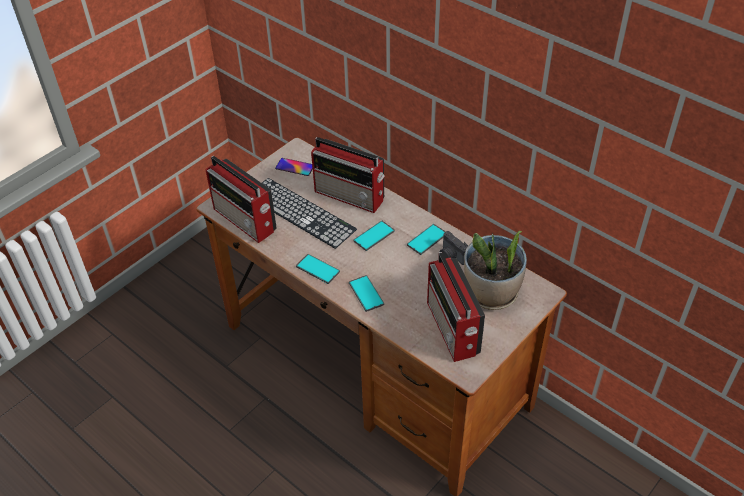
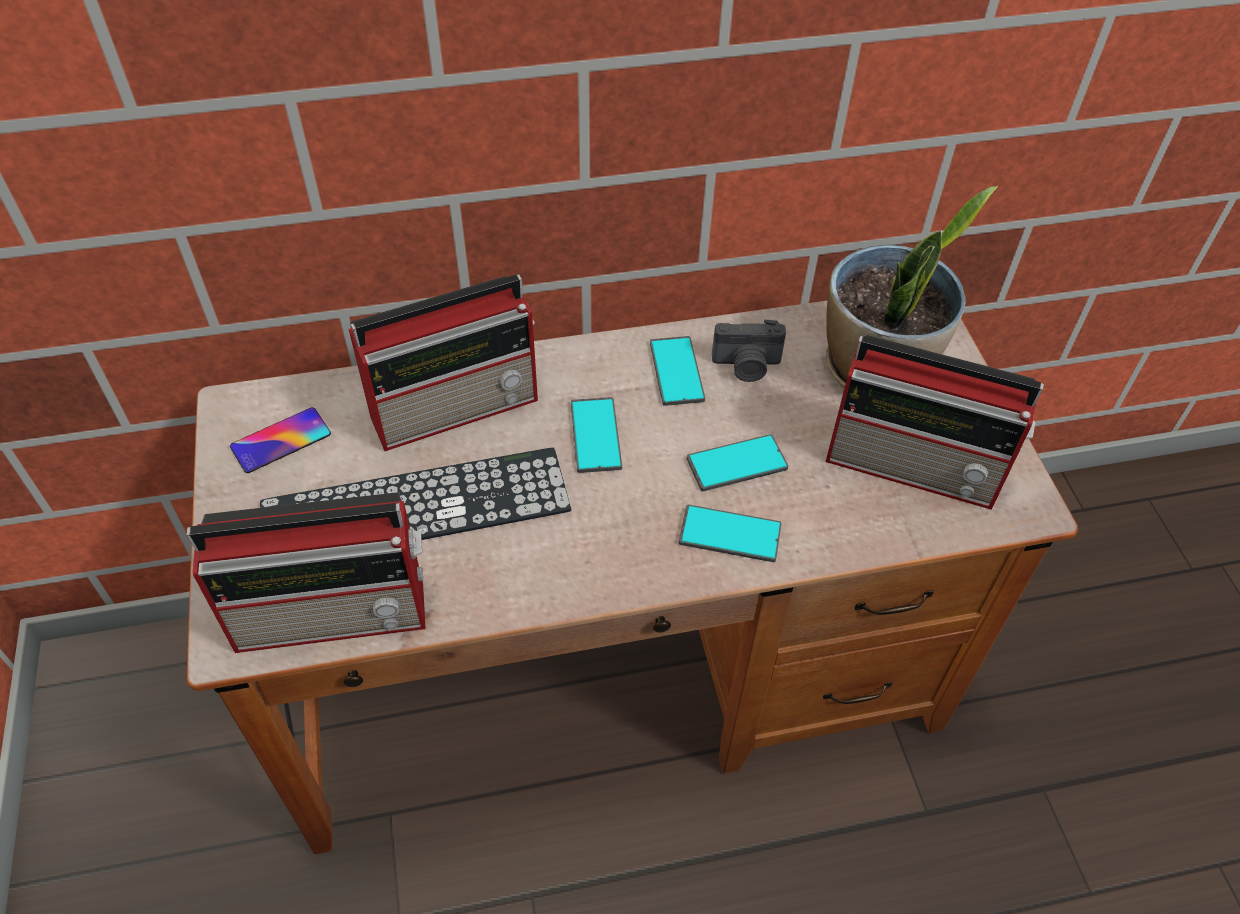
camera: 55 degrees left, 5 degrees up
phone [296,254,340,284] -> phone moved to [687,434,788,491]

